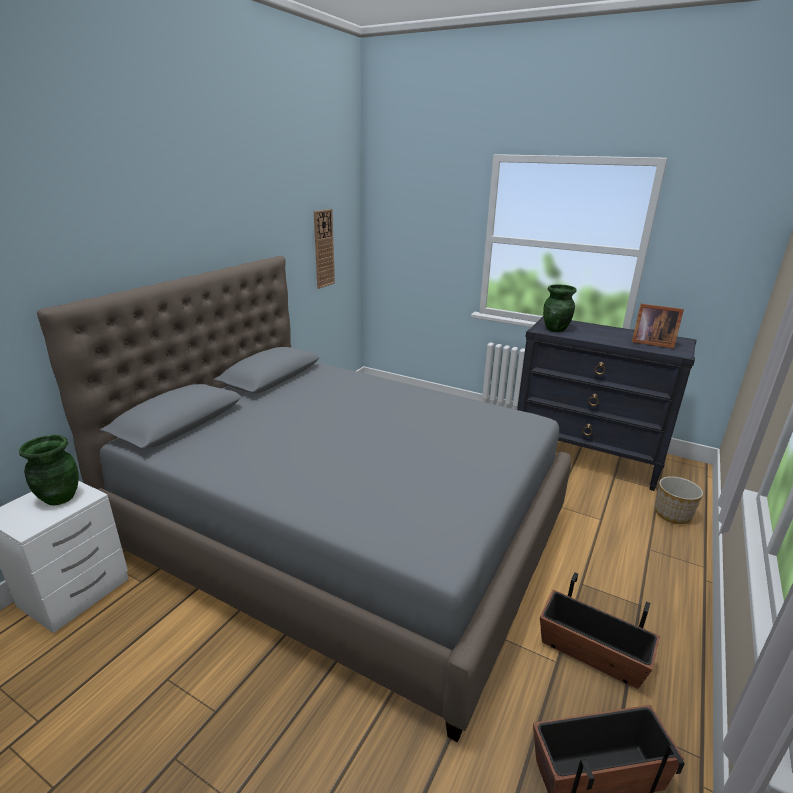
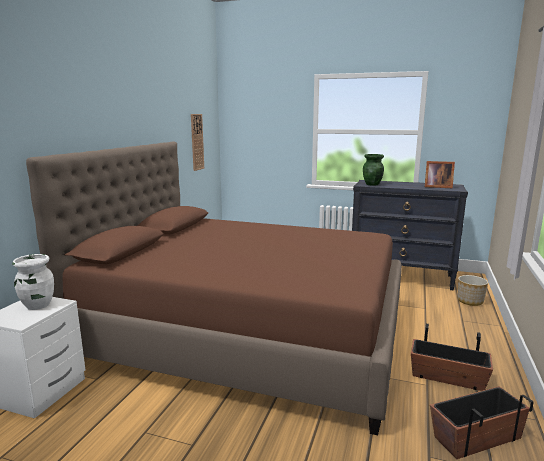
camera: 10 degrees left, 10 degrees down
green vase [19,435,79,506] -> white vase [12,254,54,310]
grey bed [37,256,571,743] -> brown bed [26,141,402,435]

